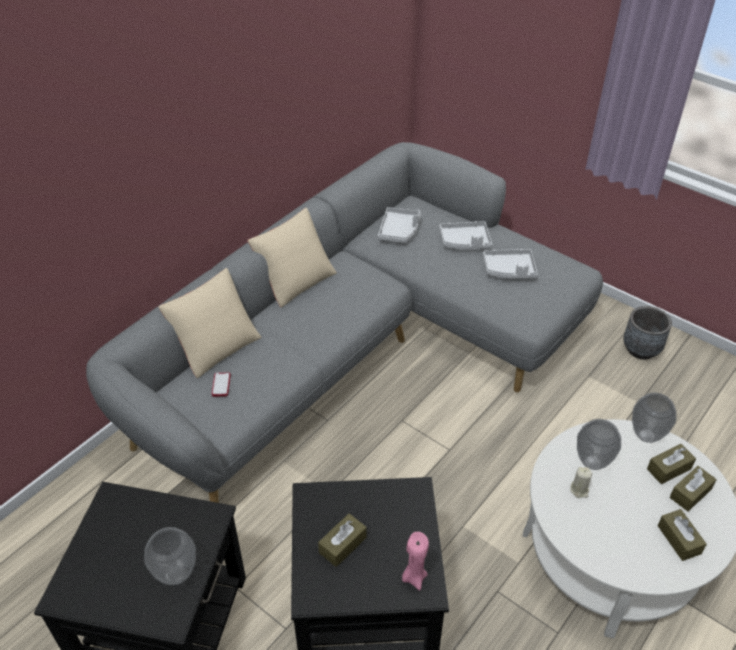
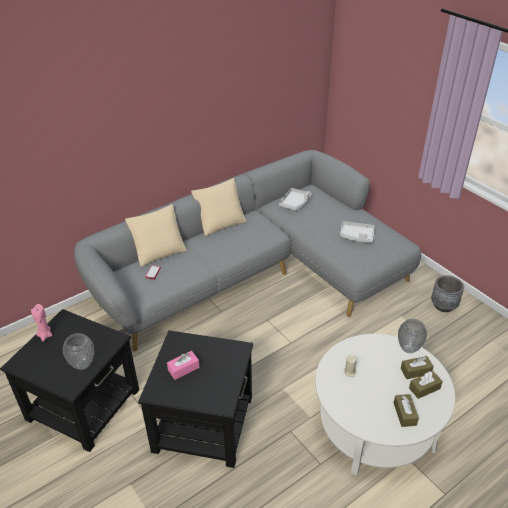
camera: 15 degrees right, 5 degrees down
brown tissue box [318,513,367,567] -> pink tissue box [167,351,200,380]
pink candle [402,532,429,590] -> pink candle moved to [31,304,53,341]
grey tray [439,221,492,250] -> none
vase [577,419,621,470] -> none

